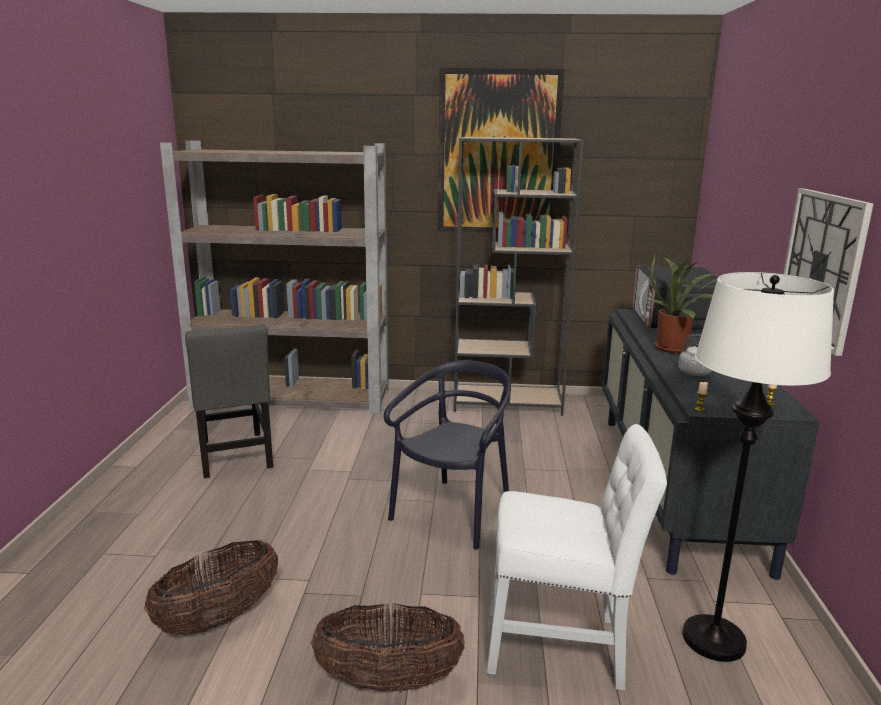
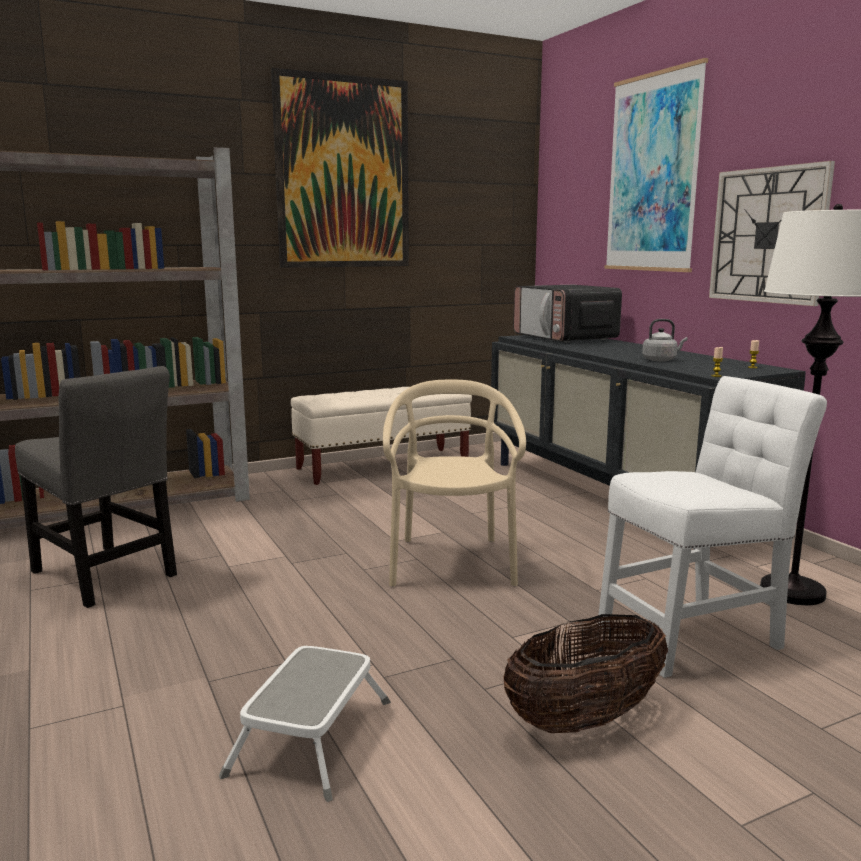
camera: 30 degrees left, 5 degrees down
basket [144,540,278,635] -> grey step ladder [219,646,391,802]
black chair [384,360,511,550] -> beige chair [383,380,526,587]
bookcase [454,137,584,416] -> beige bench [291,387,472,485]
potted plant [649,256,717,354] -> none
none -> picture [604,58,708,272]

